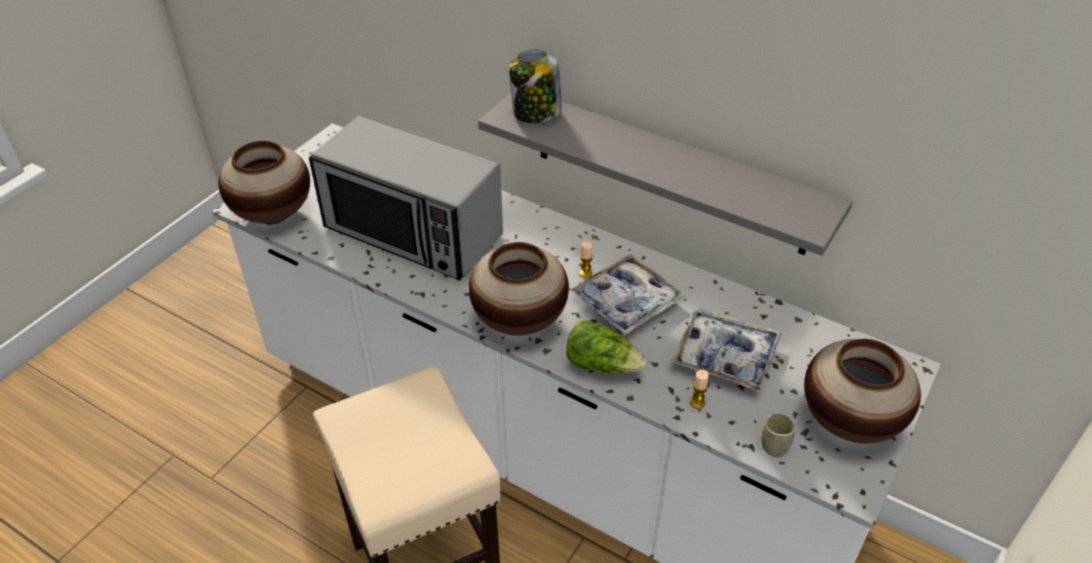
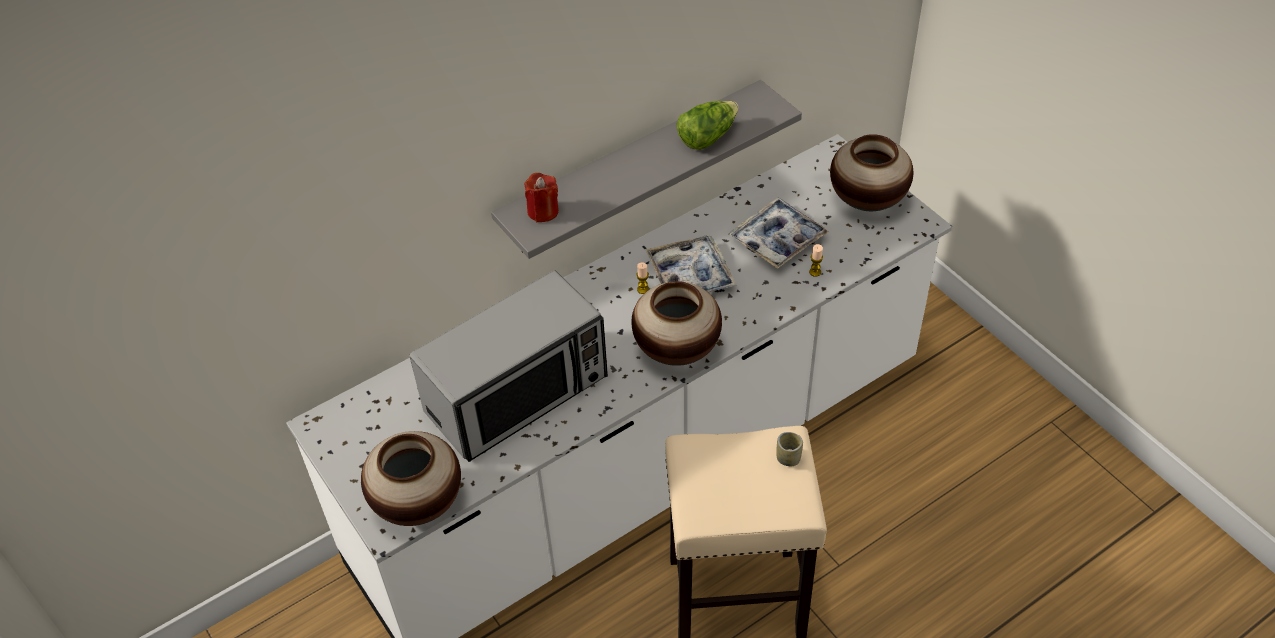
camera: 65 degrees left, 5 degrees up
jar [509,49,562,123] -> red candle [525,173,559,222]
lettuce [566,319,646,374] -> lettuce moved to [677,101,739,150]
cup [762,412,795,457] -> cup moved to [777,432,803,466]

